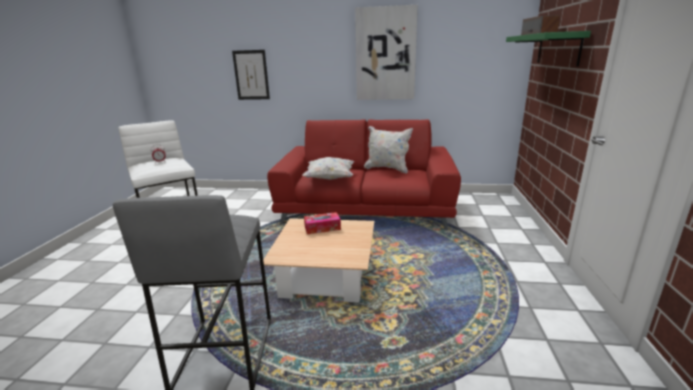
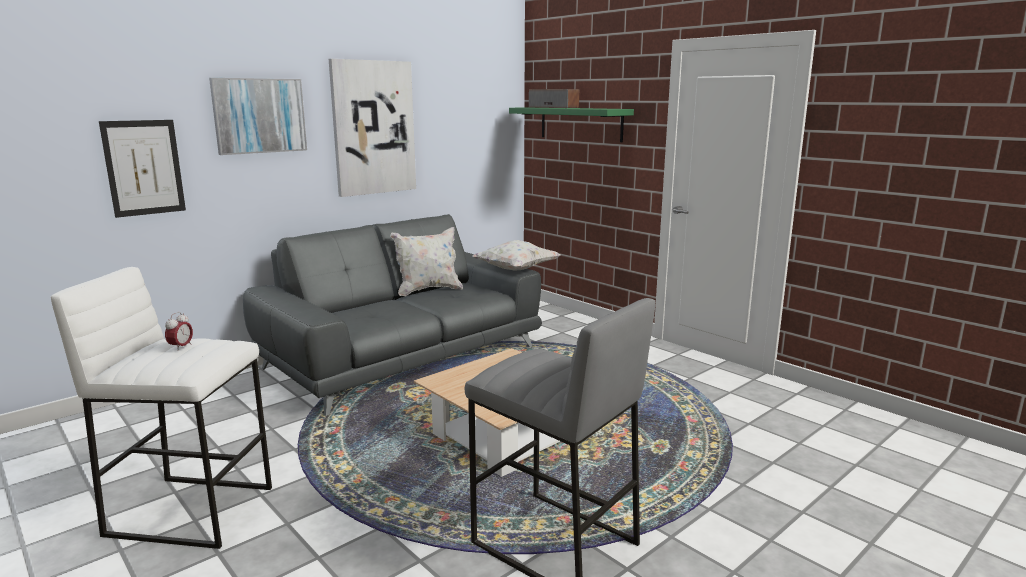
camera: 50 degrees left, 5 degrees down
red sofa [267,119,461,229] -> grey sofa [243,214,542,416]
white pillow [302,157,354,180] -> white pillow moved to [472,240,560,271]
tissue box [304,212,341,234] -> none
none -> picture [209,78,307,155]

